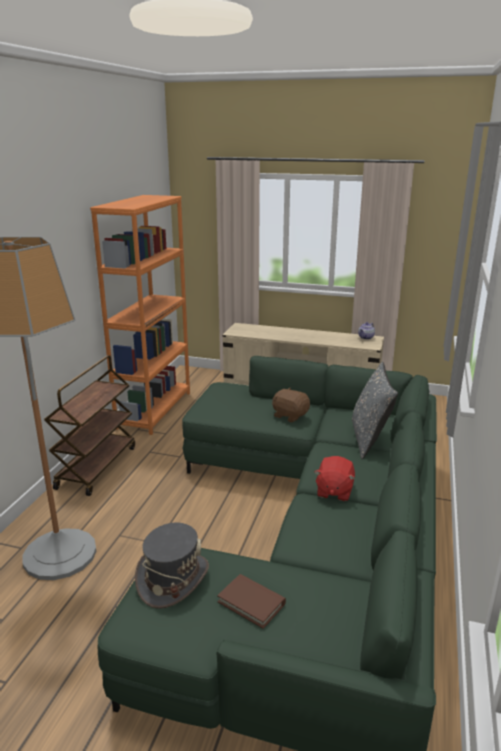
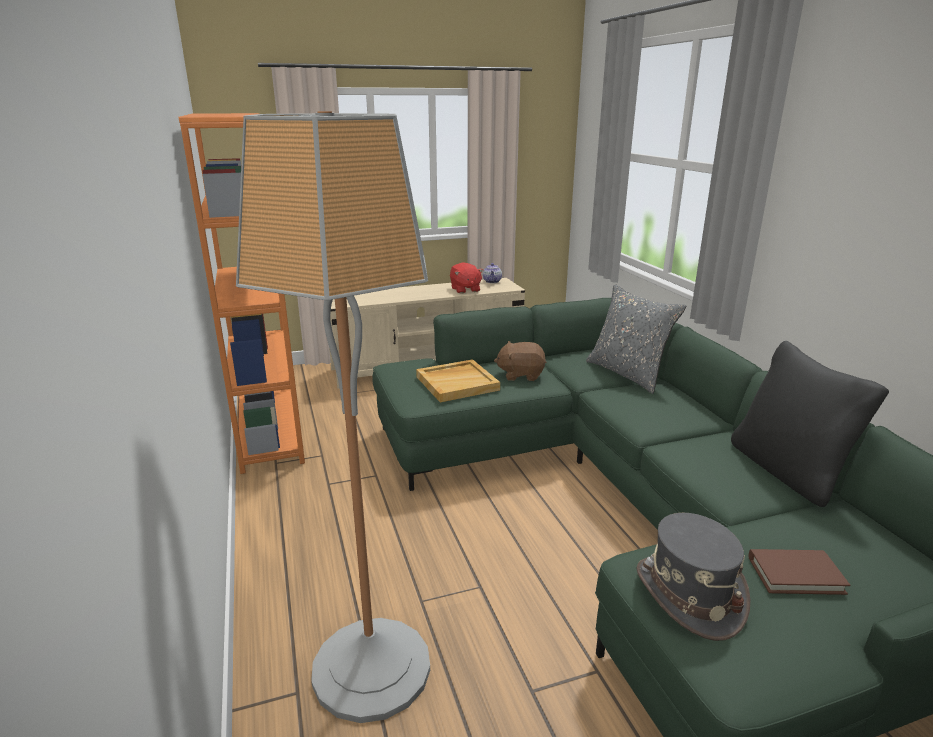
camera: 35 degrees left, 0 degrees up
brown cart [44,355,135,496] -> none
red plush toy [314,456,355,501] -> red plush toy moved to [450,262,483,294]
none -> beige tray [416,359,500,402]
none -> black pillow [731,341,889,507]

